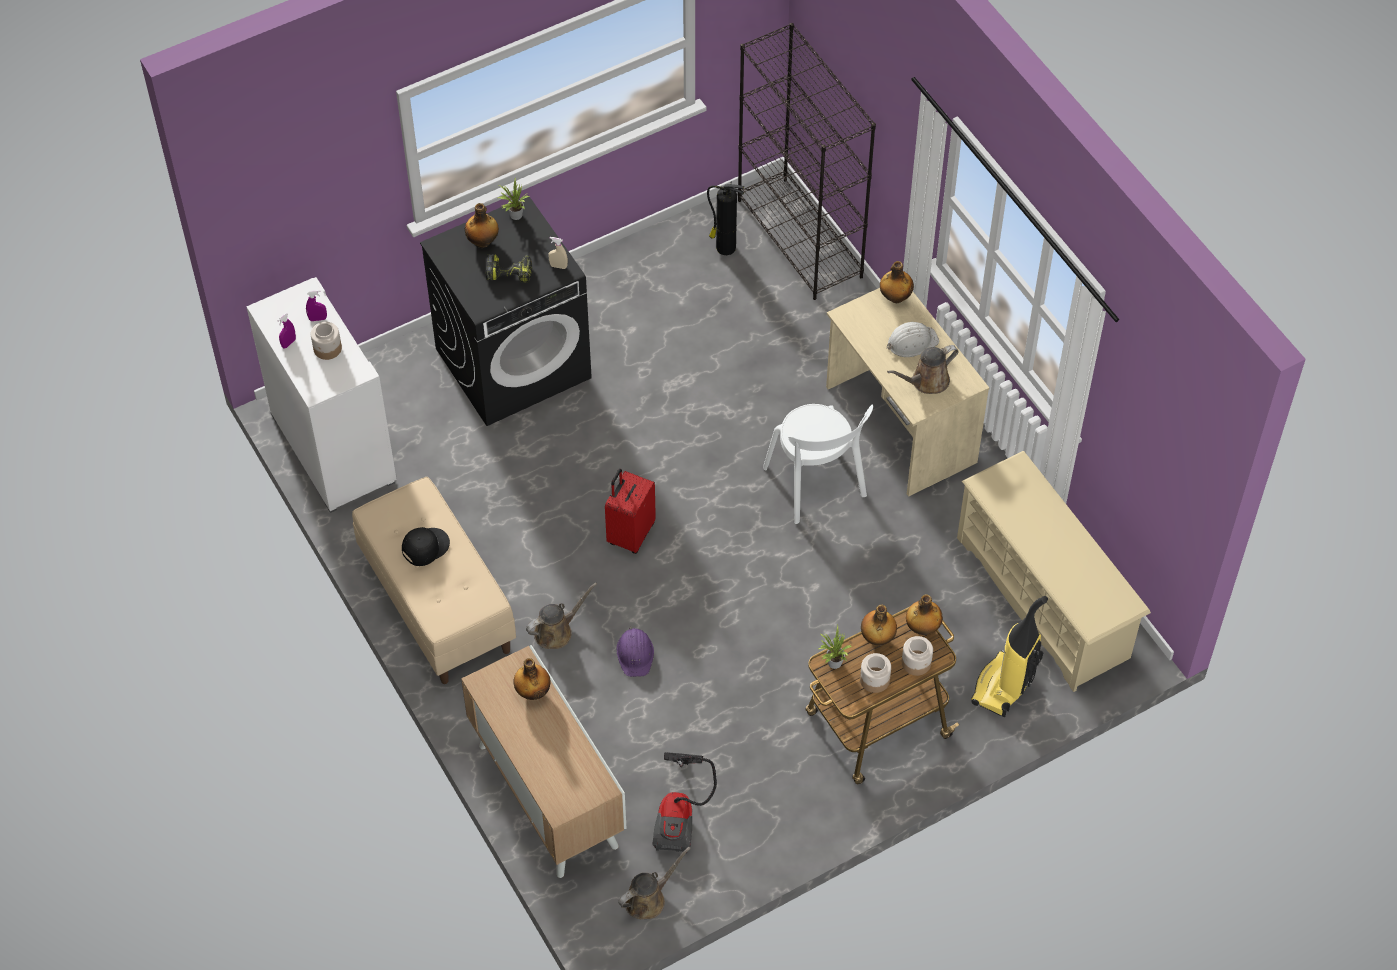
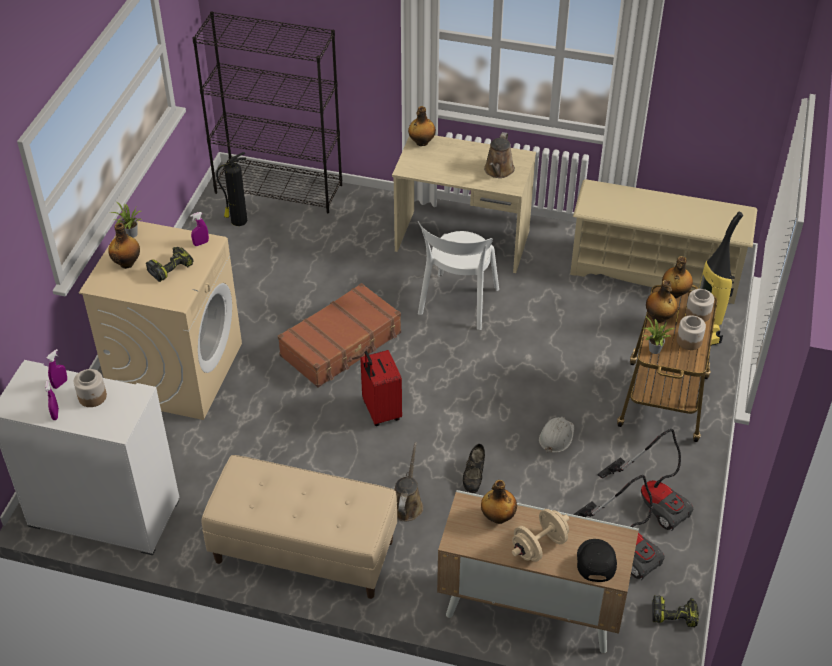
camera: 45 degrees left, 10 degrees down
black cap [402,527,450,566] -> black cap moved to [577,539,617,582]
black washing machine [420,195,592,426] -> beige washing machine [79,221,242,420]
beige spray bottle [548,237,568,269] -> purple spray bottle [190,212,209,246]
purple hard hat [616,626,654,677] -> black shoe [463,444,485,493]
brown watering can [618,847,691,919] -> power drill [652,595,699,628]
white chair [763,404,873,524] -> white chair turned 90 degrees clockwise [418,221,499,330]
white hard hat [887,322,939,357] -> white hard hat moved to [539,417,574,453]
none -> brown suitcase [278,283,401,388]
none -> beige dumbbell [512,509,569,562]
none -> vacuum cleaner [597,429,693,531]

